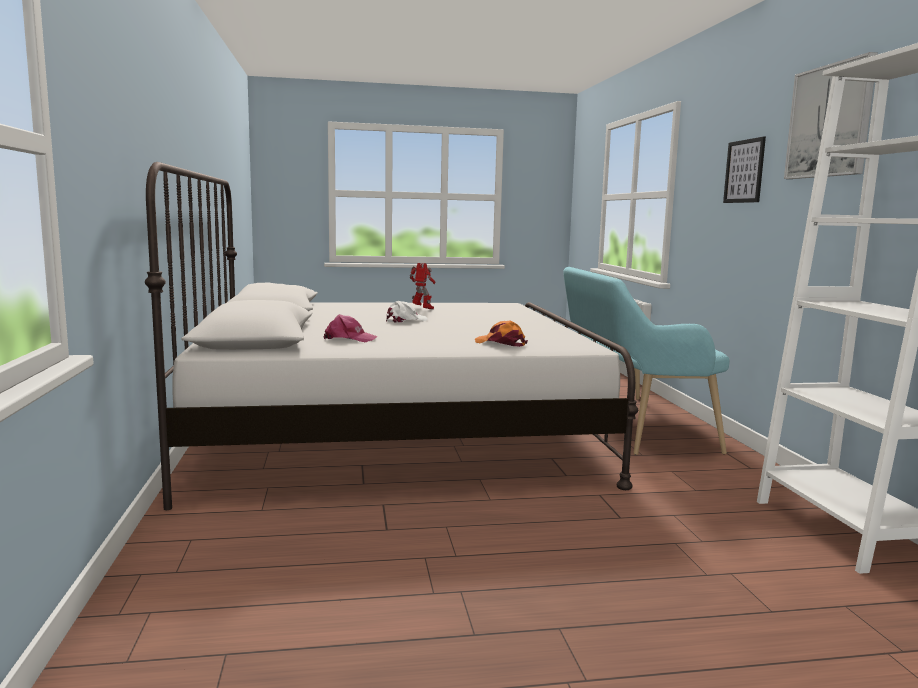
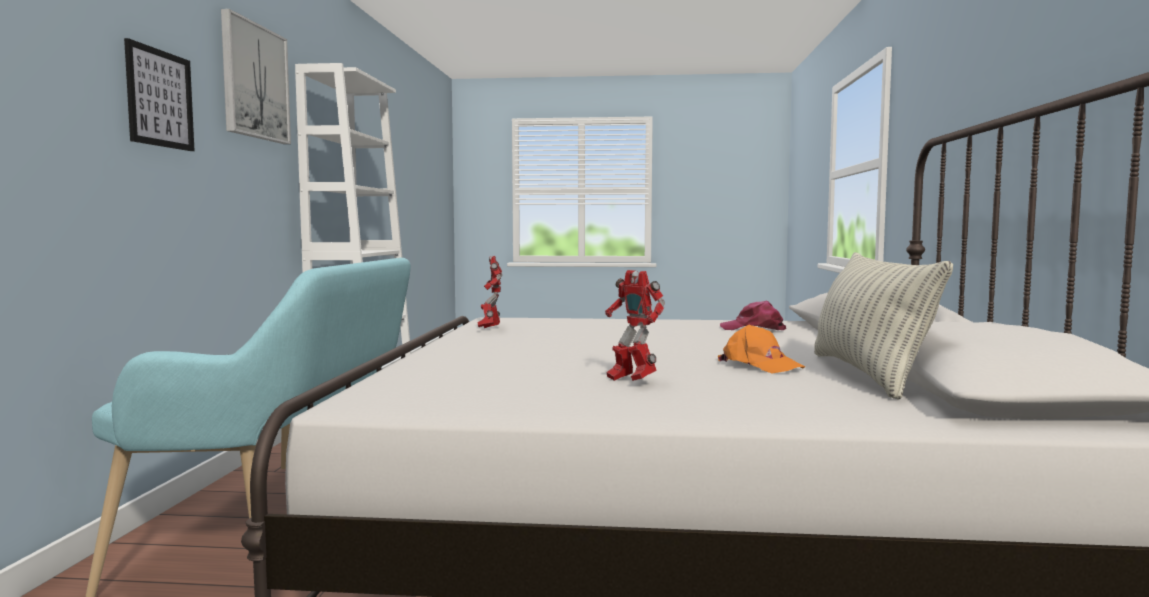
camera: 165 degrees left, 5 degrees down
white cap [386,301,428,323] -> none
orange cap [475,320,528,347] -> orange cap moved to [718,324,805,373]
none -> toy robot [477,256,502,328]
none -> pillow [814,252,953,400]

